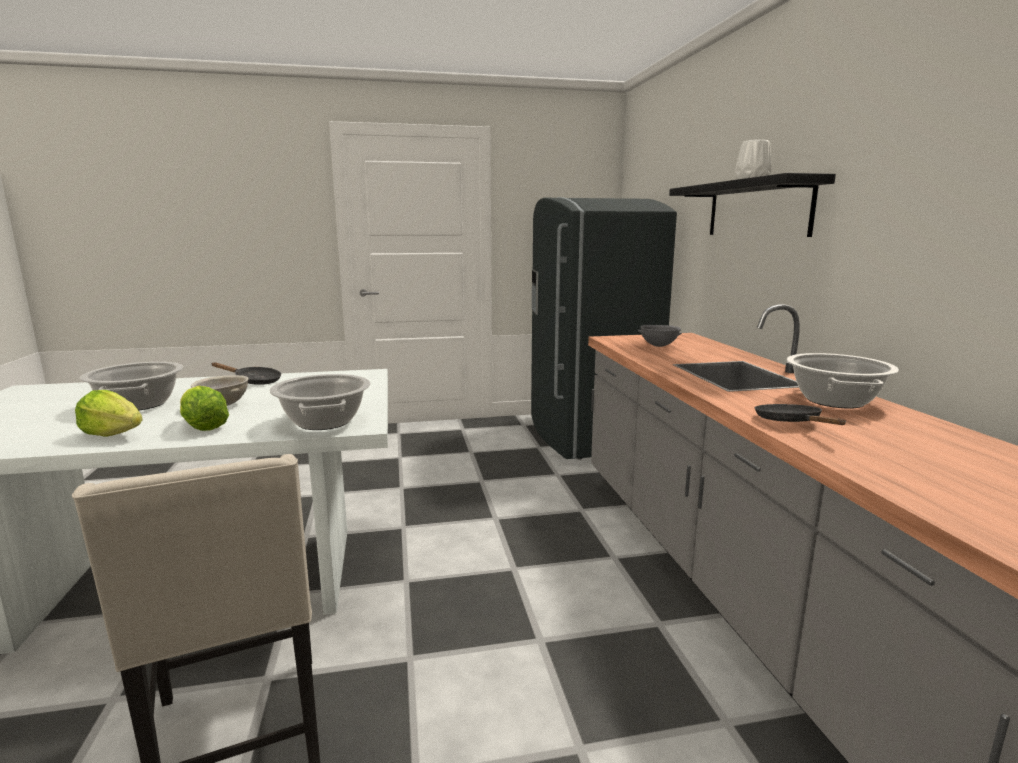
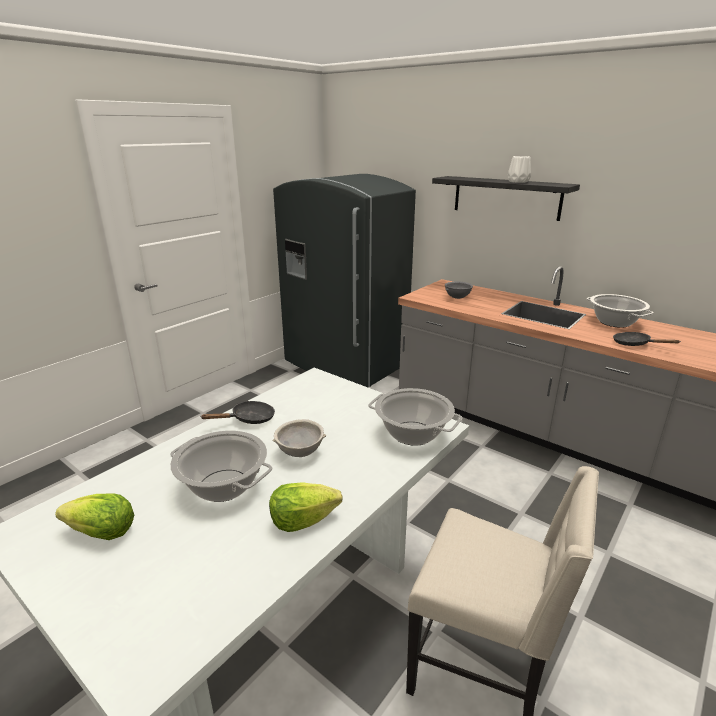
camera: 40 degrees left, 10 degrees up
lettuce [180,386,229,431] -> lettuce moved to [55,494,134,540]

